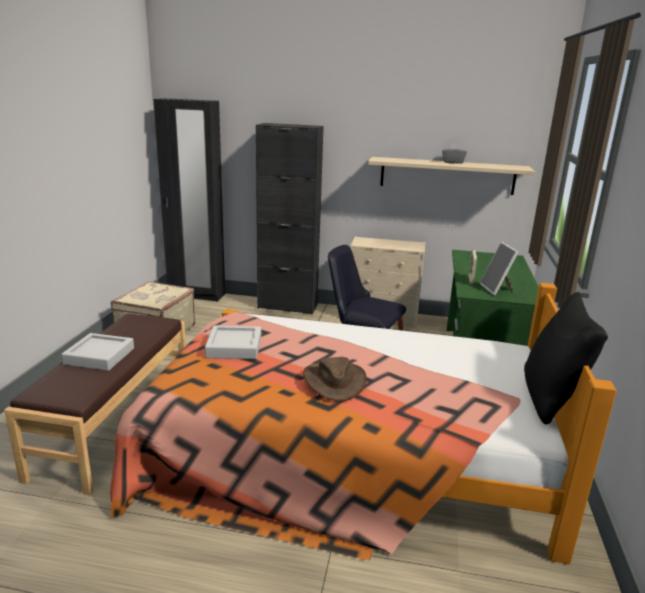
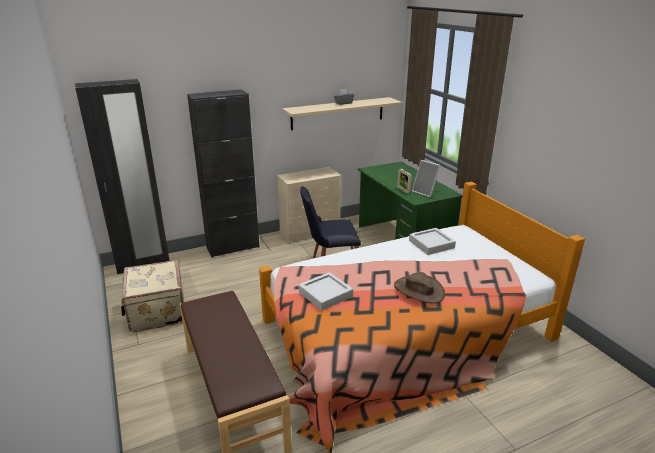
camera: 35 degrees left, 5 degrees up
grey tray [61,333,134,371] -> grey tray moved to [409,228,456,255]
black pillow [524,292,608,425] -> none

